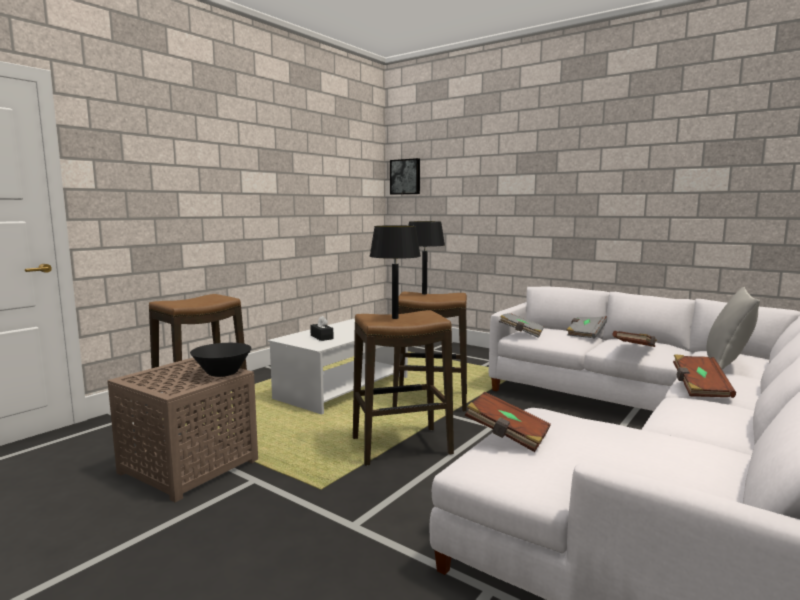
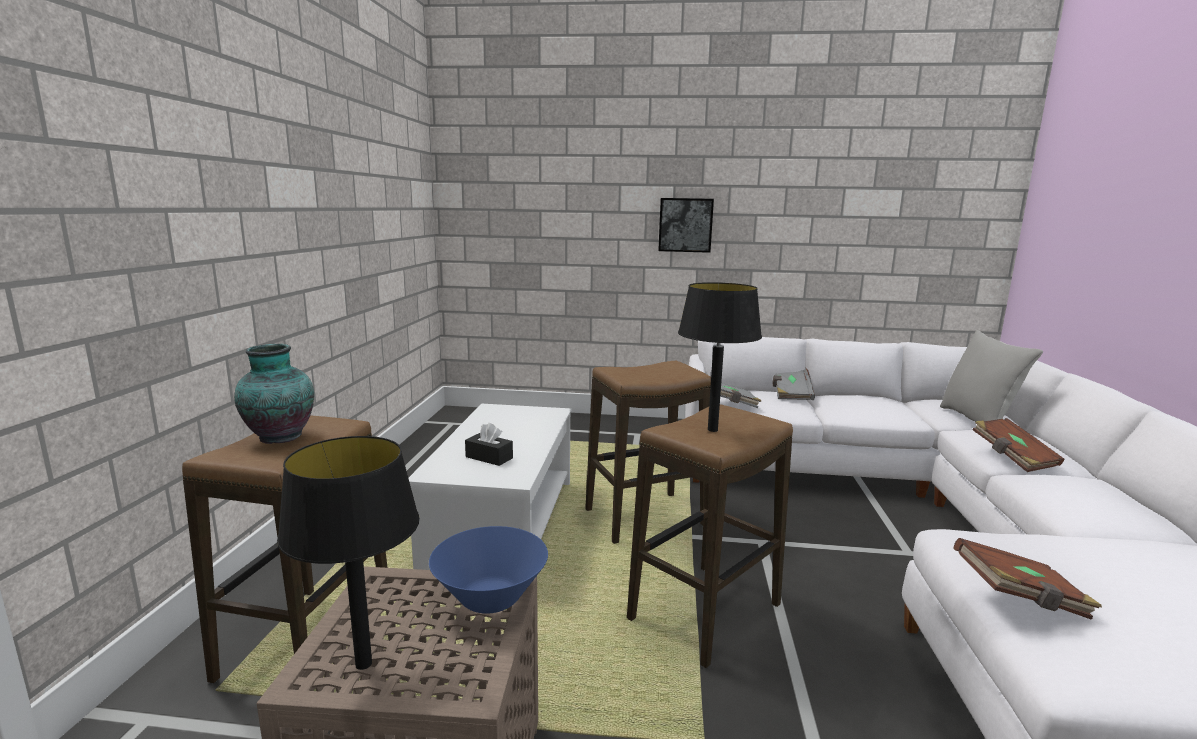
camera: 30 degrees left, 5 degrees up
black bowl [190,343,252,377] -> blue bowl [429,526,548,614]
picture [390,158,420,195] -> picture moved to [658,198,714,253]
black table lamp [408,221,445,294] -> black table lamp moved to [277,436,420,670]
brown book [613,331,657,347] -> none
none -> vase [234,344,314,444]

